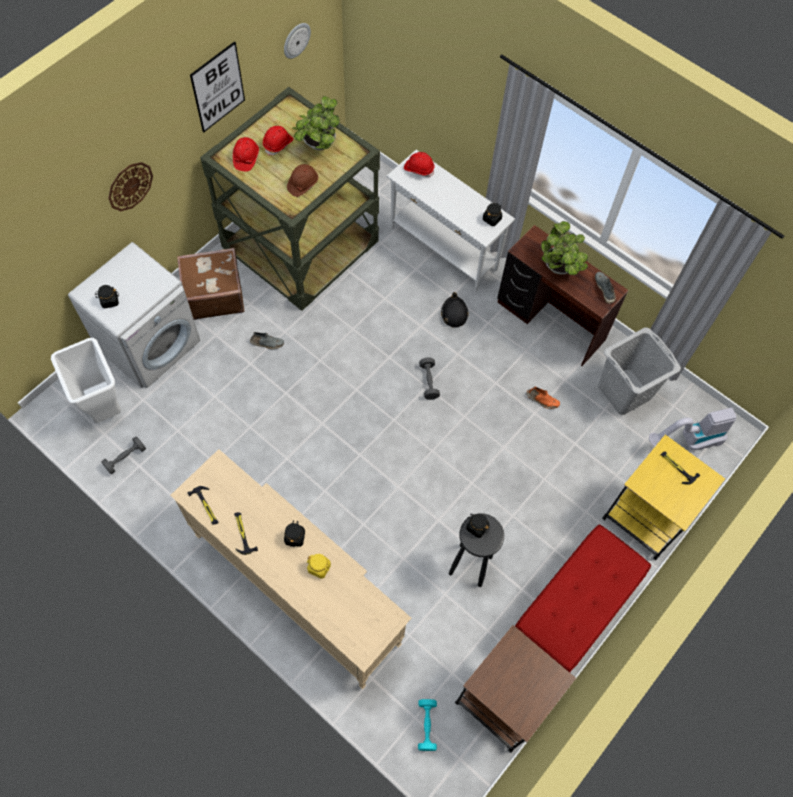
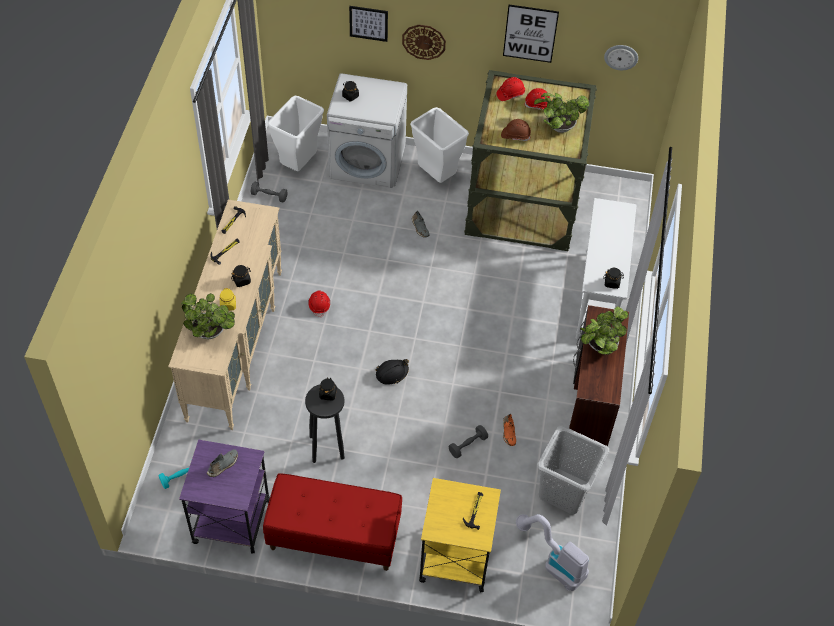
camera: 60 degrees right, 10 degrees down
brown suitcase [177,248,245,320] -> white trash can [410,107,469,183]
red hard hat [404,152,434,177] -> red hard hat moved to [308,291,330,317]
grey dumbbell [419,358,440,400] -> grey dumbbell moved to [449,425,488,458]
black hard hat [441,292,469,328] -> black hard hat moved to [375,359,409,385]
brown cart [455,625,576,752] -> purple cart [179,439,270,554]
grey shoe [595,272,616,304] -> grey shoe moved to [207,449,238,477]
none -> potted plant [181,293,235,339]
none -> picture [349,6,388,42]

